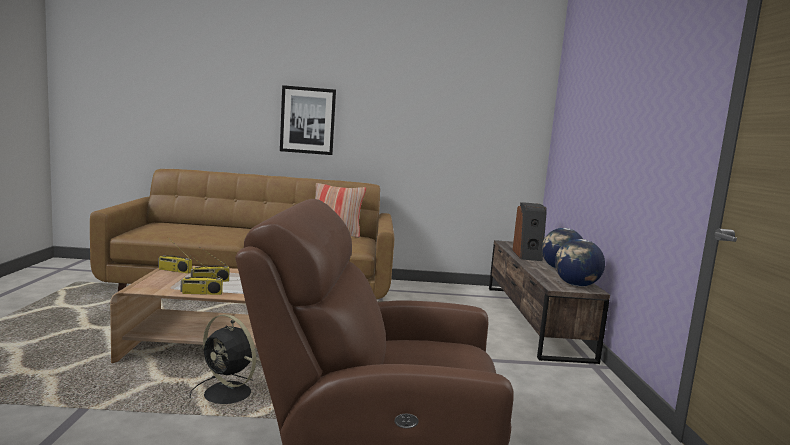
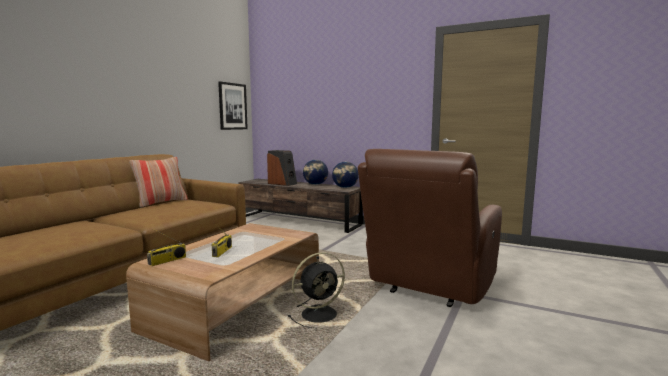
camera: 60 degrees left, 0 degrees up
radio [181,256,223,295] -> none
picture [280,85,336,155] -> picture moved to [218,81,248,130]

